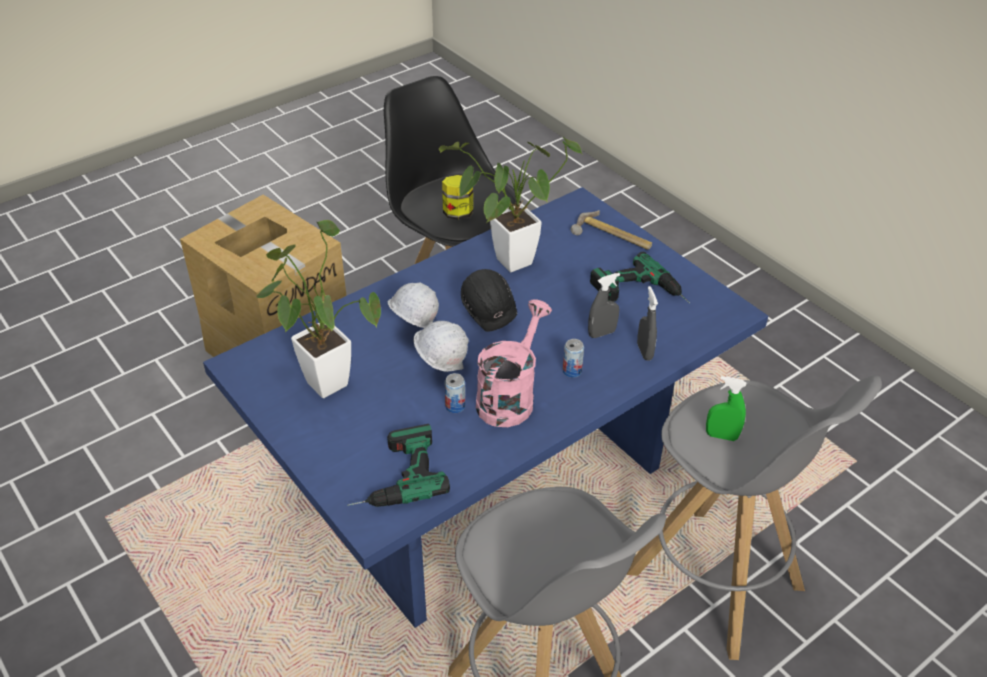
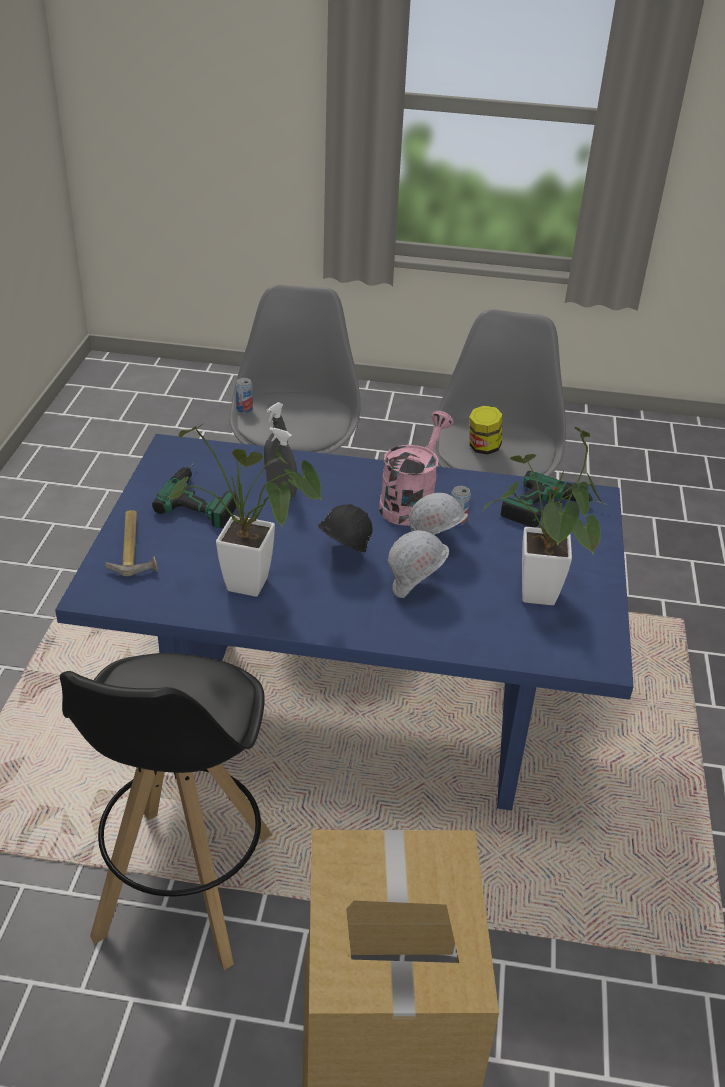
camera: 135 degrees left, 5 degrees down
jar [442,175,473,220] -> jar moved to [469,405,502,455]
pink watering can [476,299,552,427] -> pink watering can turned 135 degrees clockwise [379,411,454,526]
can [563,339,584,378] -> can moved to [235,378,253,413]
green spray bottle [706,376,746,441] -> none

